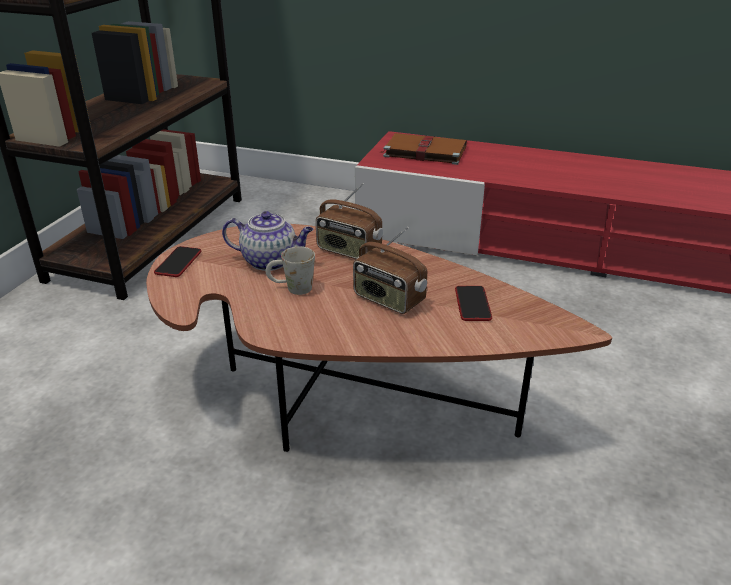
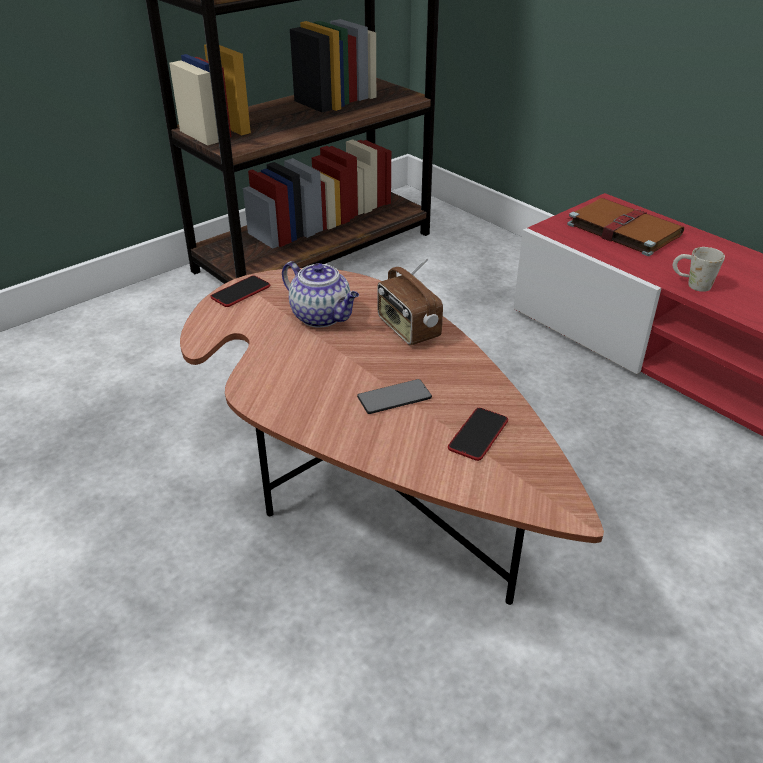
camera: 30 degrees right, 5 degrees up
white mug [266,247,315,295] -> white mug moved to [673,247,725,292]
radio [353,227,427,314] -> phone [357,379,432,414]

